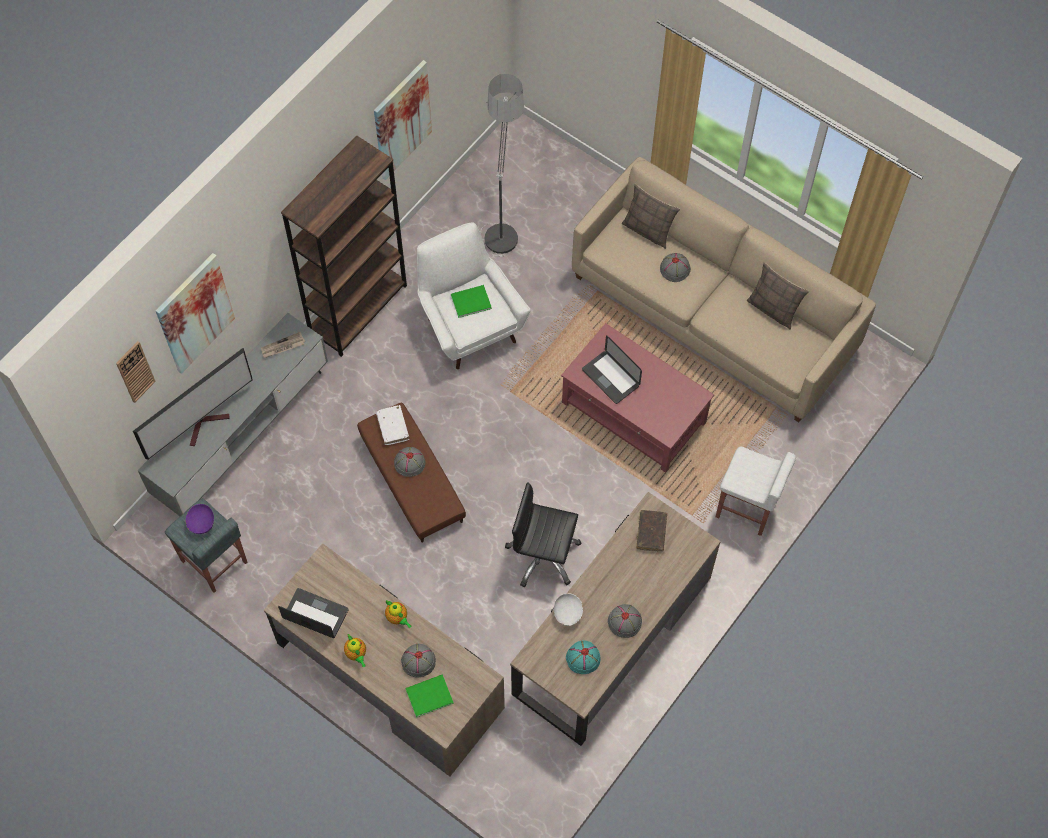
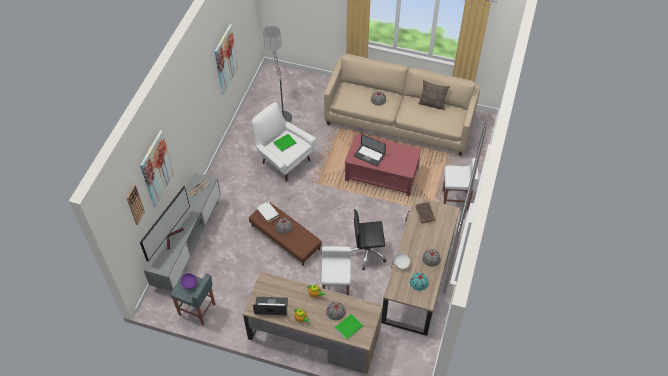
camera: 20 degrees left, 10 degrees down
brown bookcase [281,135,407,357] -> none
pillow [622,184,680,249] -> none
none -> white stool [321,246,351,295]

